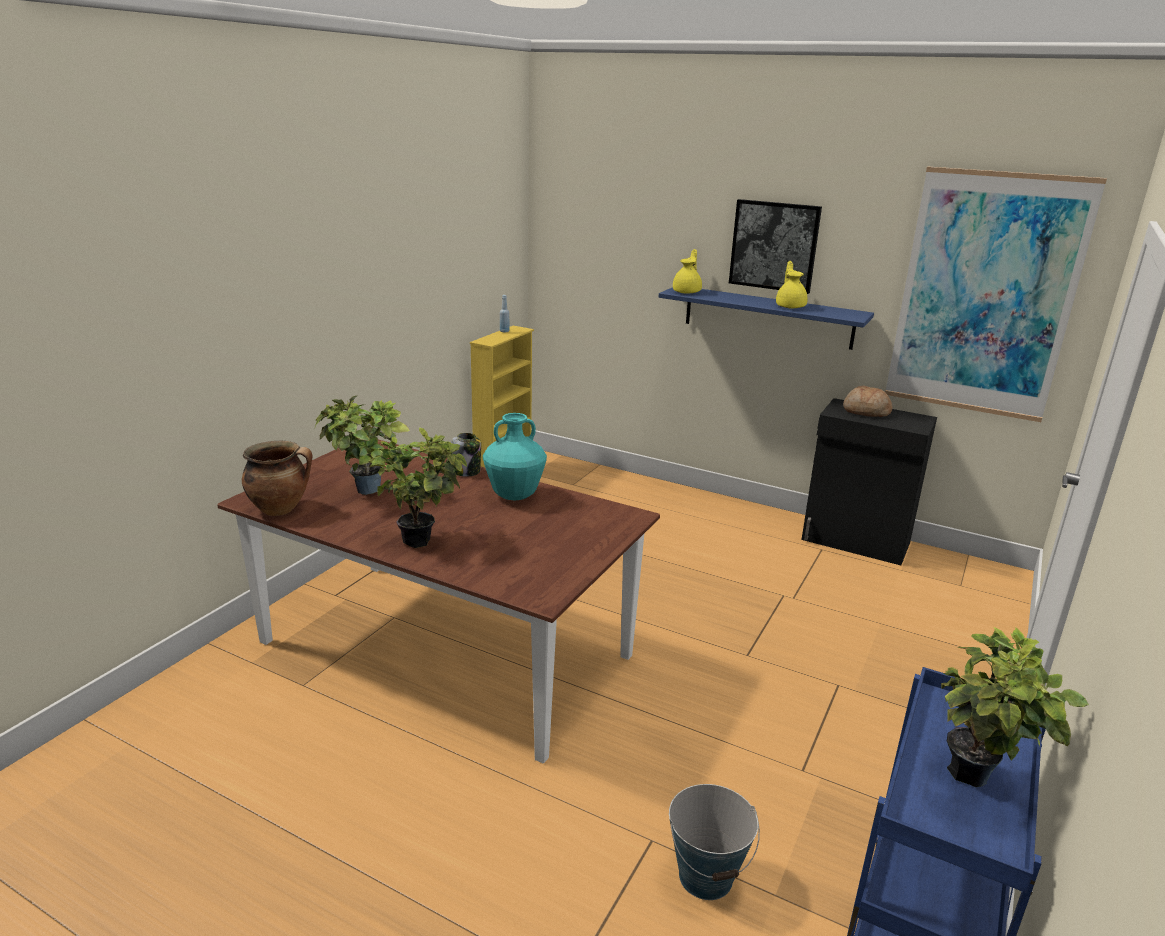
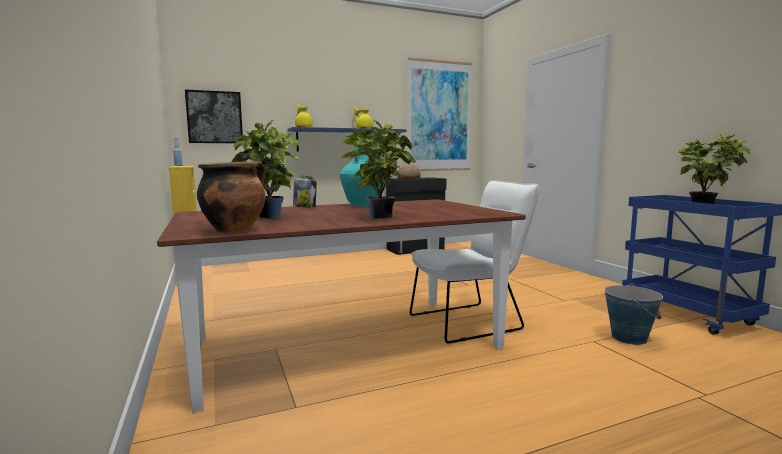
camera: 50 degrees left, 15 degrees down
picture [729,199,822,294] -> picture moved to [185,90,243,143]
none -> white chair [410,180,539,344]

